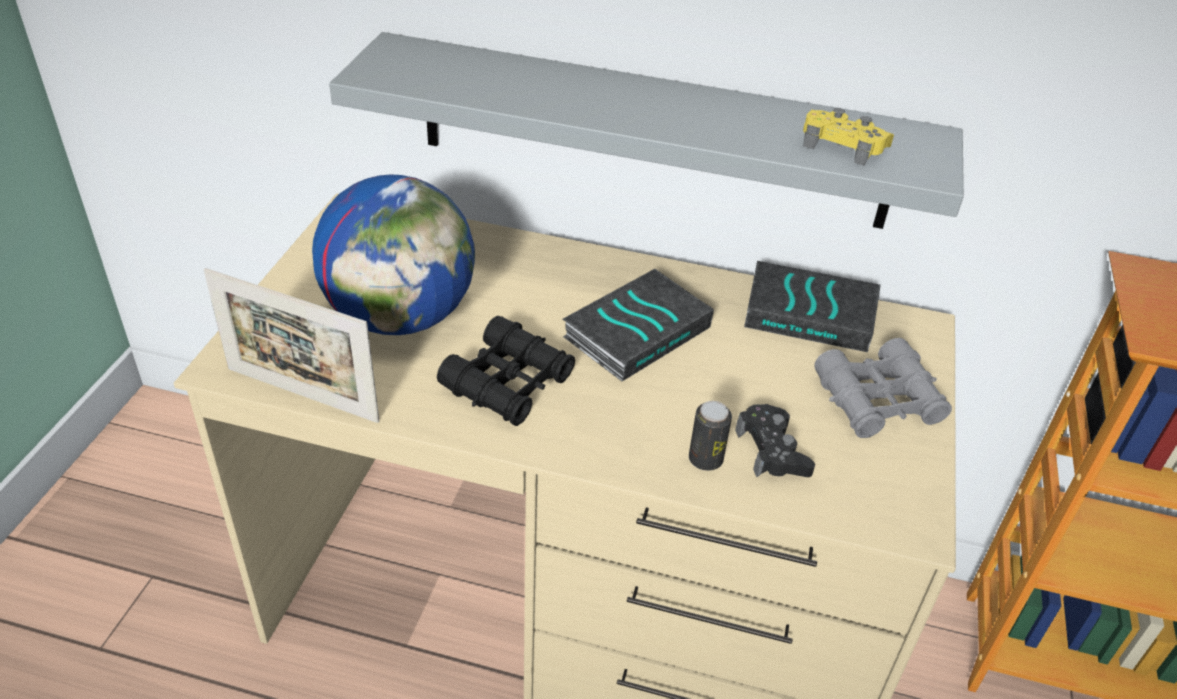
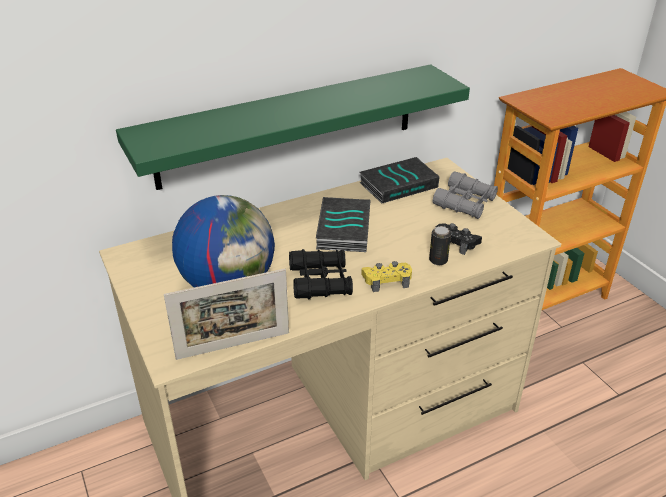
camera: 40 degrees left, 5 degrees down
grey shelf [329,32,964,229] -> green shelf [116,64,470,190]
yellow game controller [803,108,894,166] -> yellow game controller moved to [362,261,412,292]

